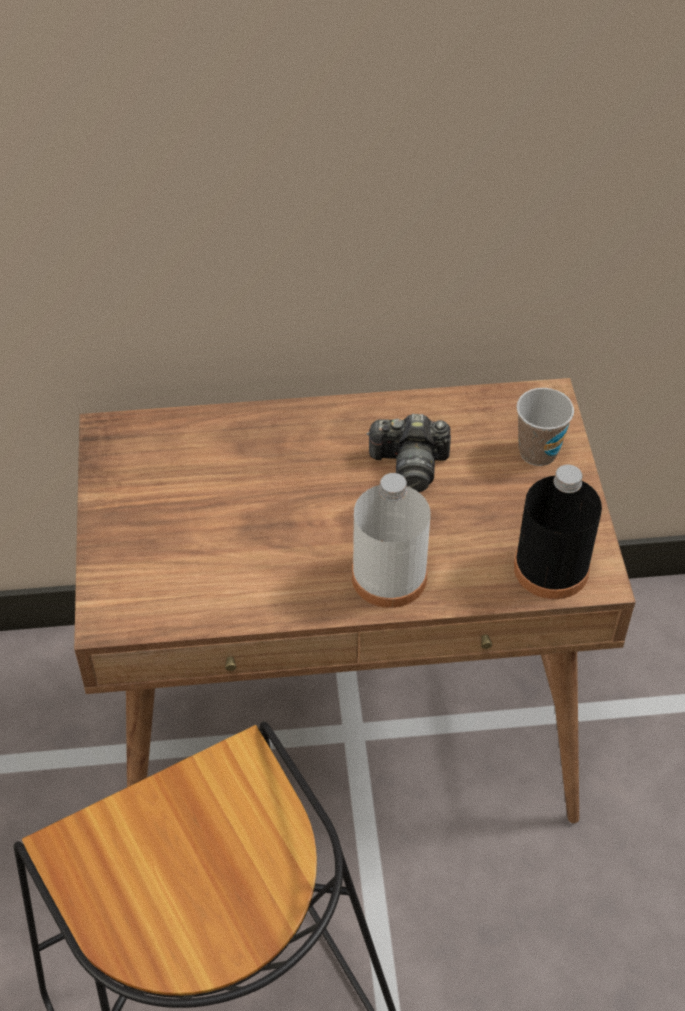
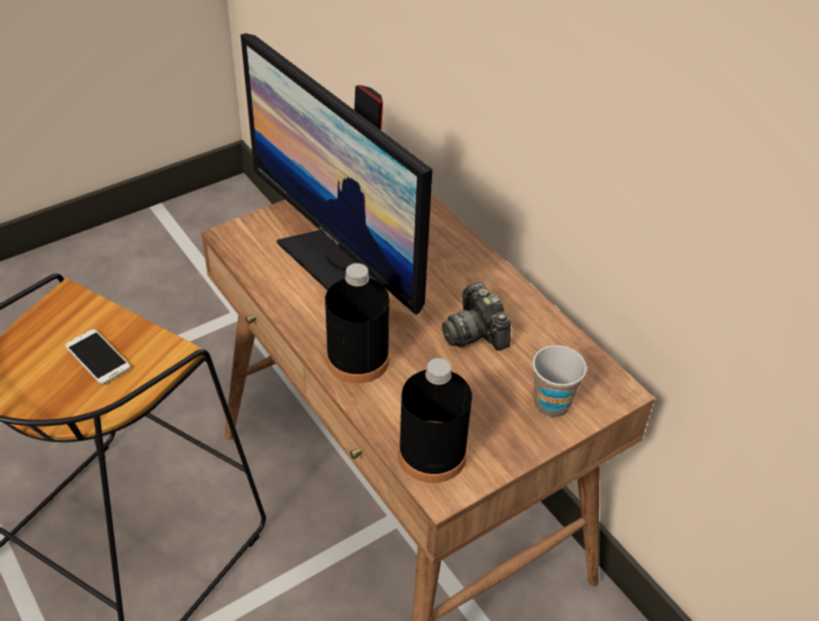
camera: 60 degrees right, 5 degrees down
white bottle [352,473,430,608] -> black bottle [325,263,390,383]
none -> phone [65,329,130,384]
none -> monitor [241,33,432,315]

